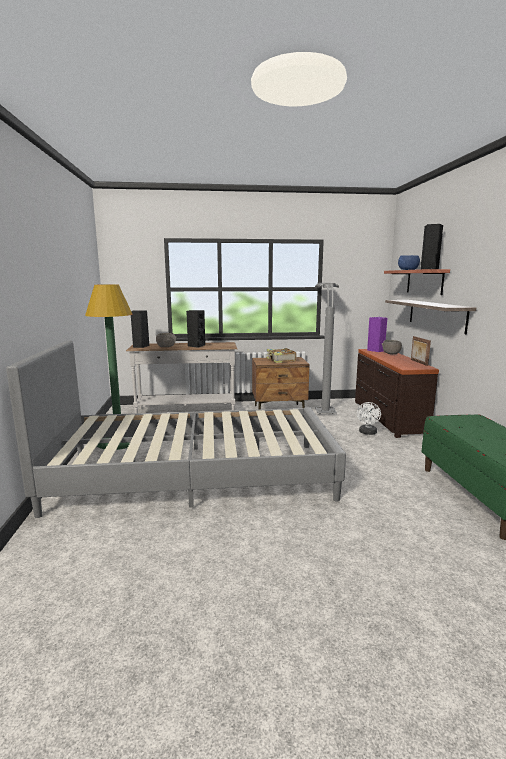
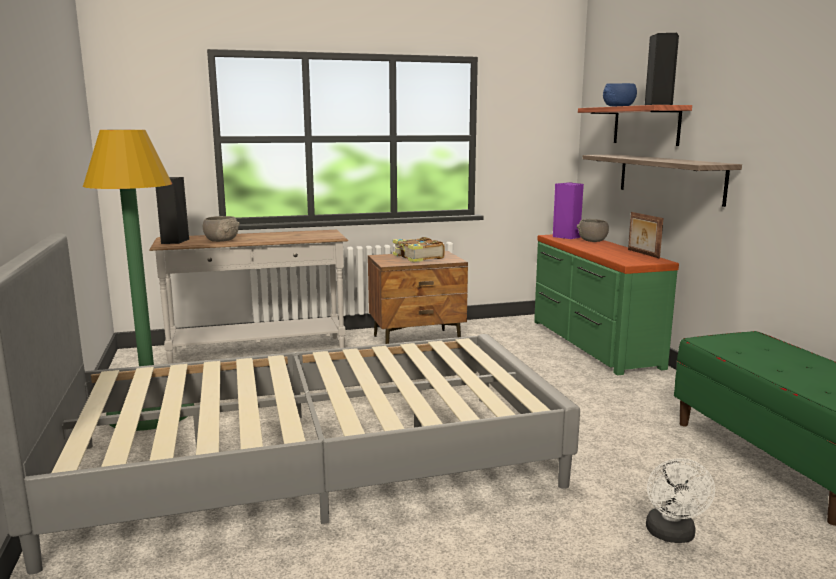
camera: 10 degrees left, 0 degrees up
black speaker [186,310,205,348] -> none
grey floor lamp [315,283,339,414] -> none
brown dresser [355,349,439,438] -> green dresser [534,234,679,375]
white fan [357,402,381,435] -> white fan moved to [646,458,715,543]

